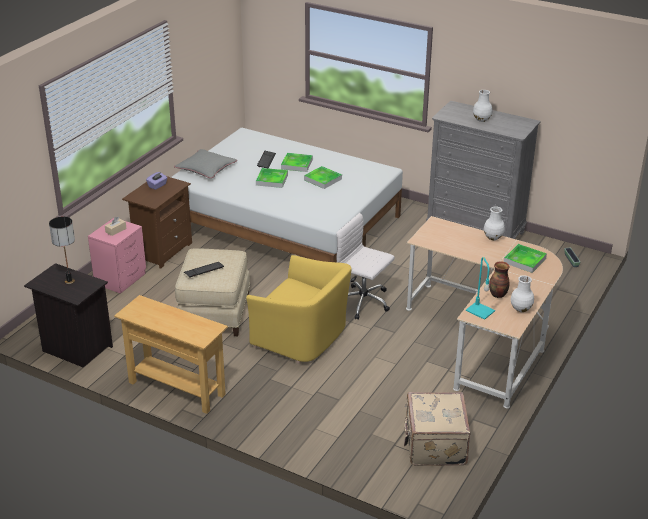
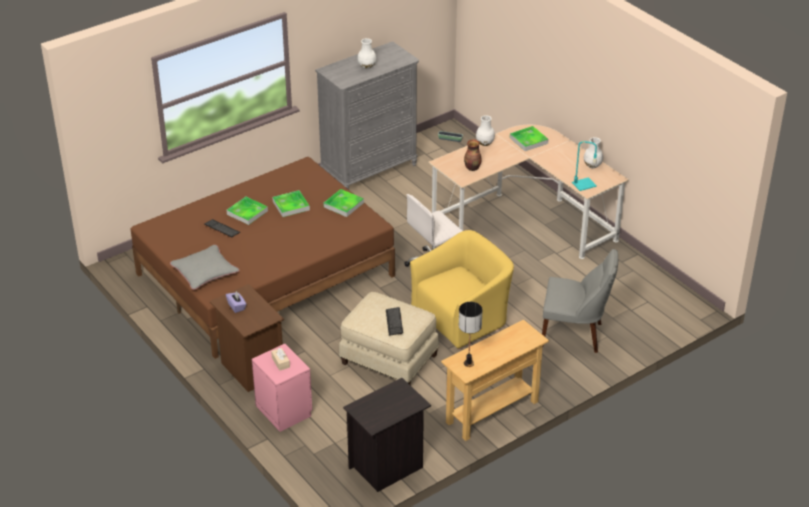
camera: 65 degrees left, 5 degrees up
table lamp [49,217,75,284] -> table lamp moved to [459,302,483,367]
white bed [171,128,403,262] -> brown bed [130,157,395,359]
tray [256,168,288,188] -> tray moved to [323,189,364,217]
beige suitcase [404,392,470,466] -> none
vase [489,262,510,298] -> vase moved to [464,139,481,171]
none -> grey chair [542,249,618,353]

